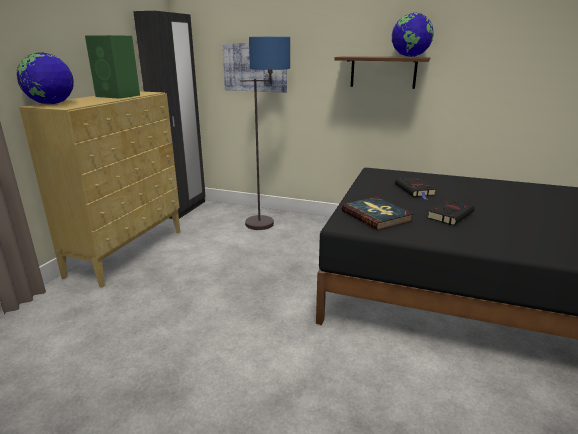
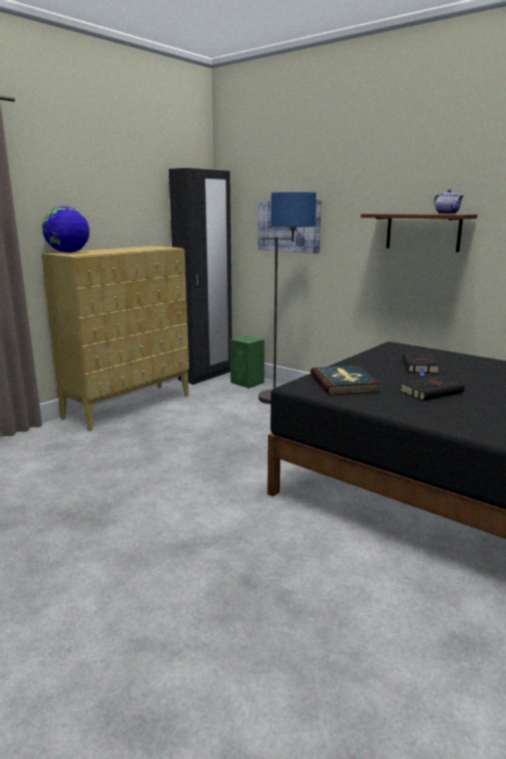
camera: 20 degrees right, 5 degrees down
green speaker [85,35,140,99] -> green speaker moved to [230,336,265,388]
globe [392,13,434,57] -> teapot [434,189,464,214]

